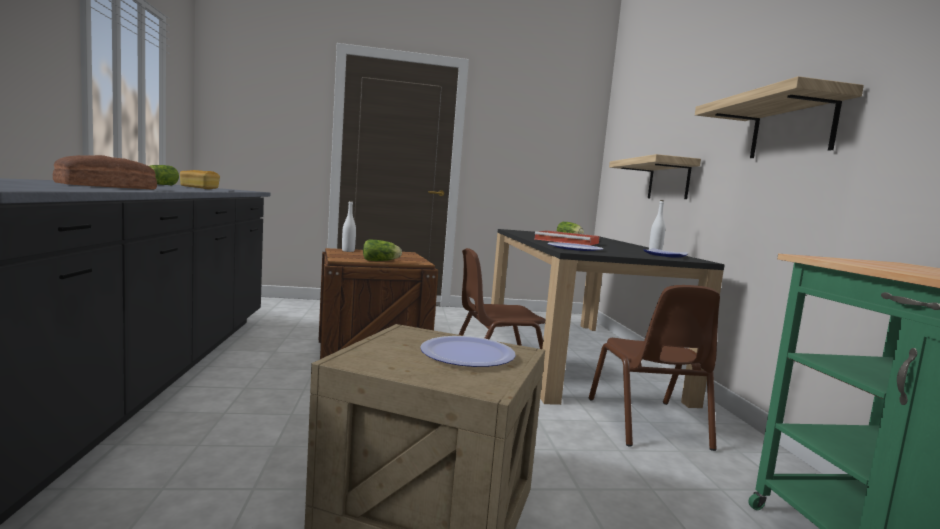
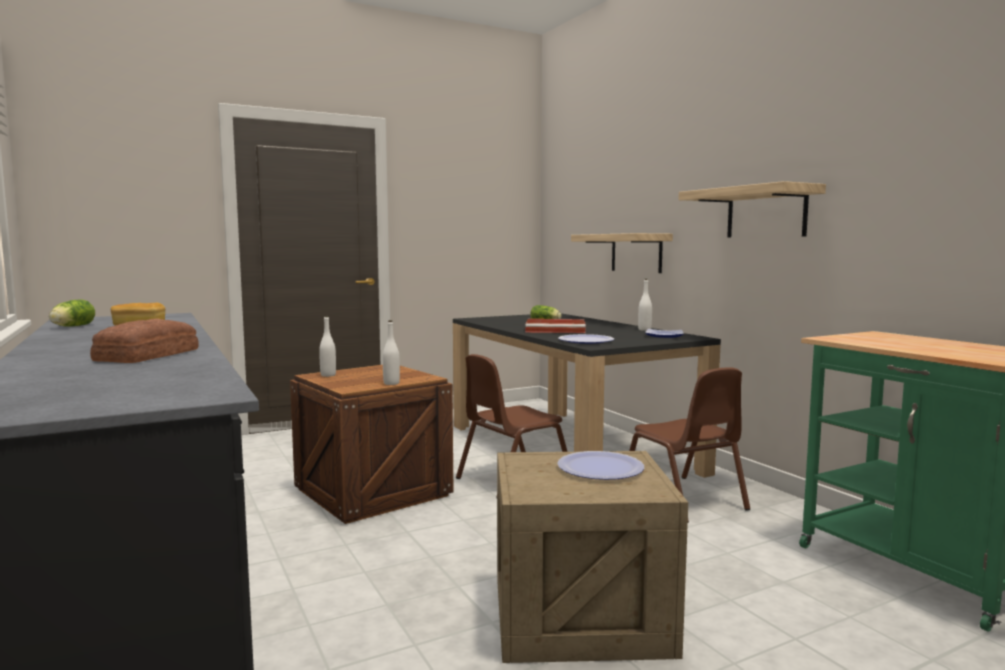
camera: 20 degrees left, 0 degrees up
lettuce [363,240,402,261] -> white bottle [383,320,400,385]

